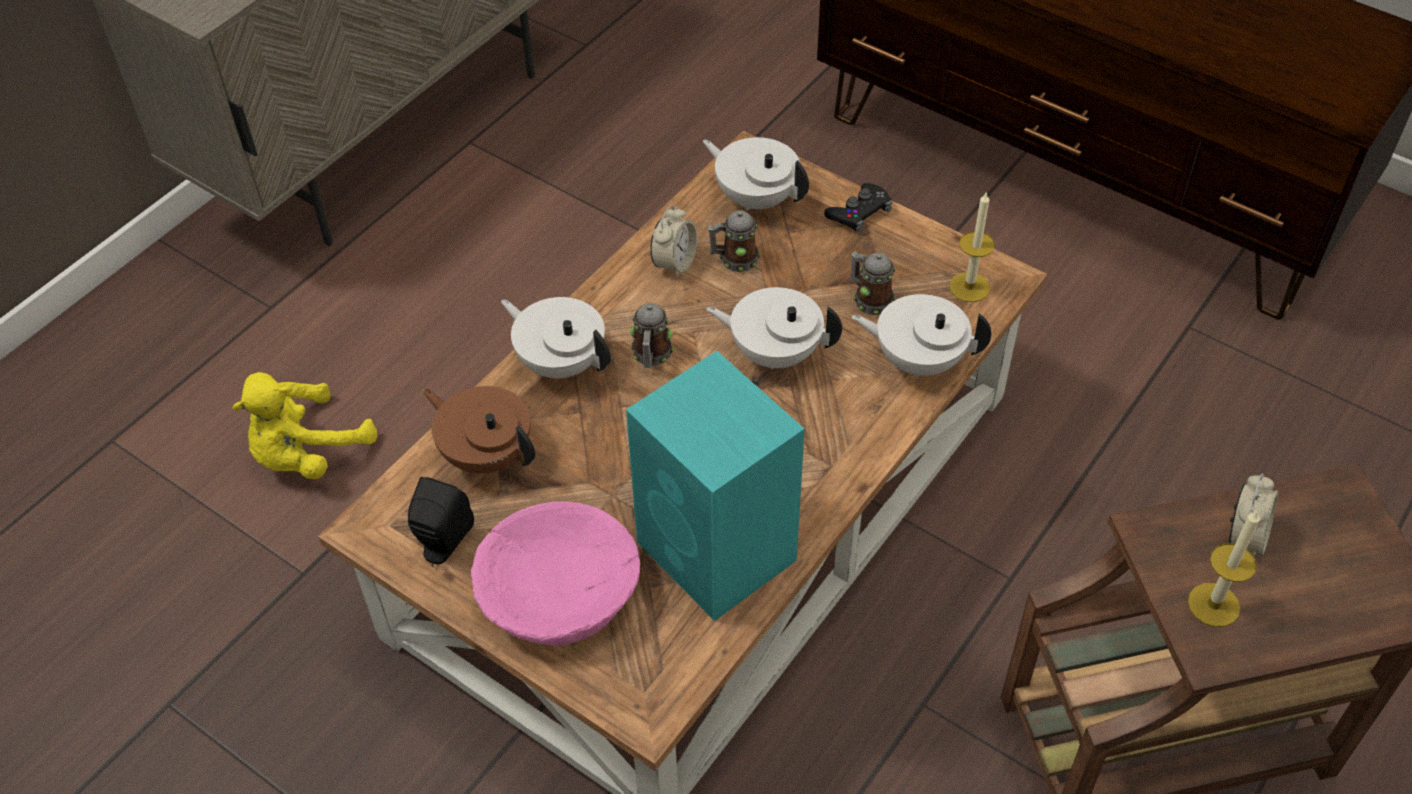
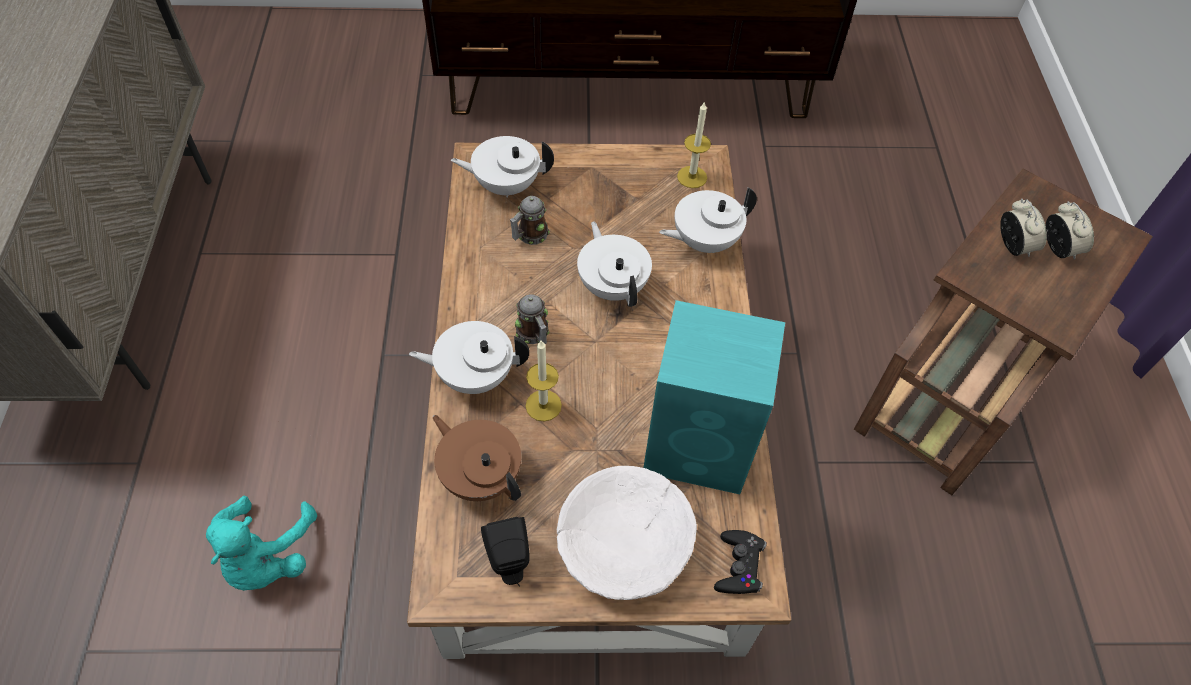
camera: 40 degrees left, 5 degrees up
yellow plush toy [232,372,377,479] -> turquoise plush toy [206,496,317,591]
brown teapot [423,386,535,473] -> brown teapot turned 45 degrees clockwise [433,415,521,501]
pink bowl [471,501,640,646] -> white bowl [557,466,697,600]
alarm clock [650,205,698,278] -> alarm clock moved to [1045,201,1094,260]
white teapot [706,287,842,370] -> white teapot turned 90 degrees clockwise [577,221,652,307]
black game controller [824,183,893,233] -> black game controller moved to [714,530,767,594]
mug [850,251,896,315] -> none
candle [1188,510,1260,627] -> candle moved to [526,341,562,422]

